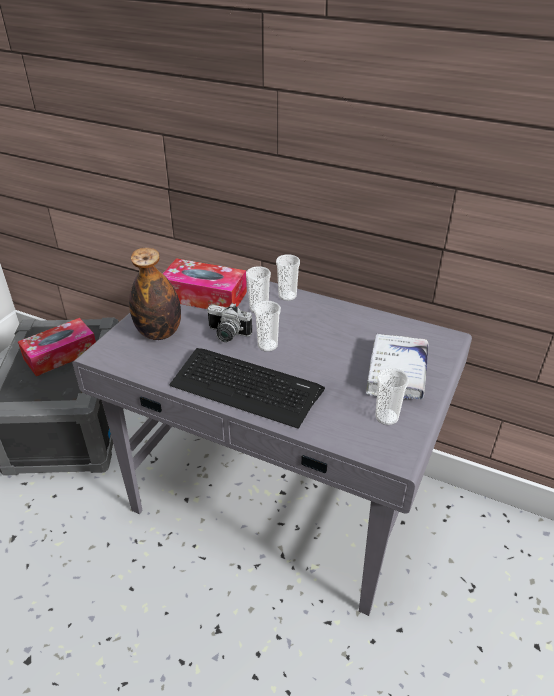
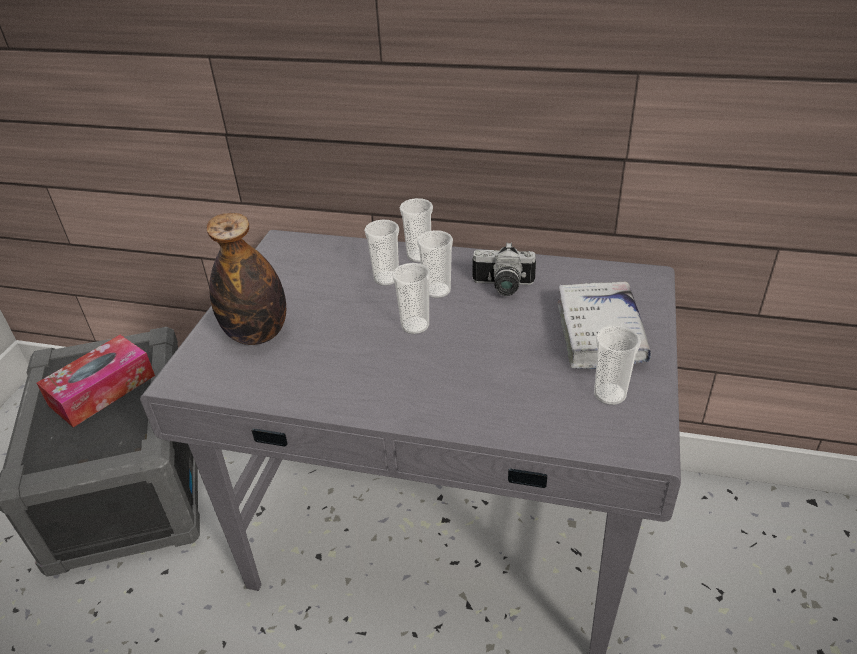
camera: 10 degrees left, 0 degrees up
tissue box [163,258,247,309] -> none
keyboard [169,348,325,429] -> none
camera [207,303,252,342] -> camera moved to [472,242,536,296]
none -> cup [417,230,453,298]

